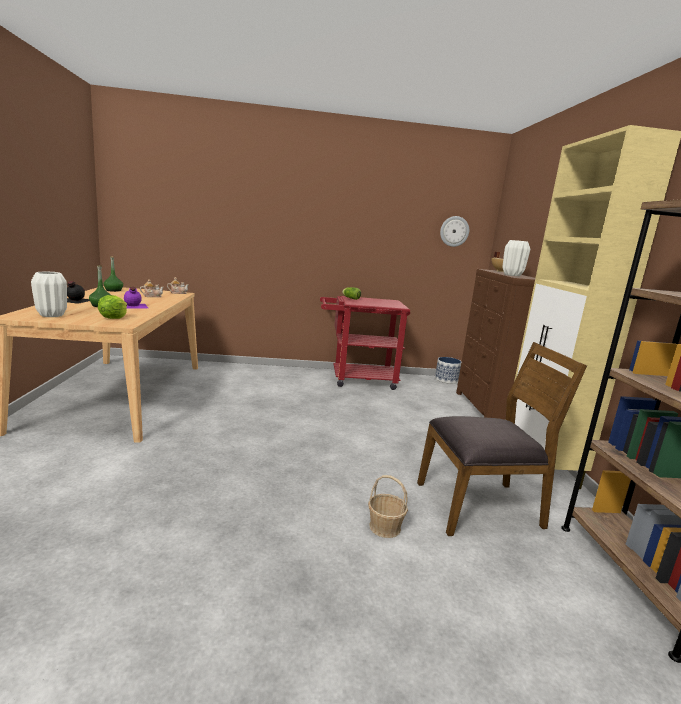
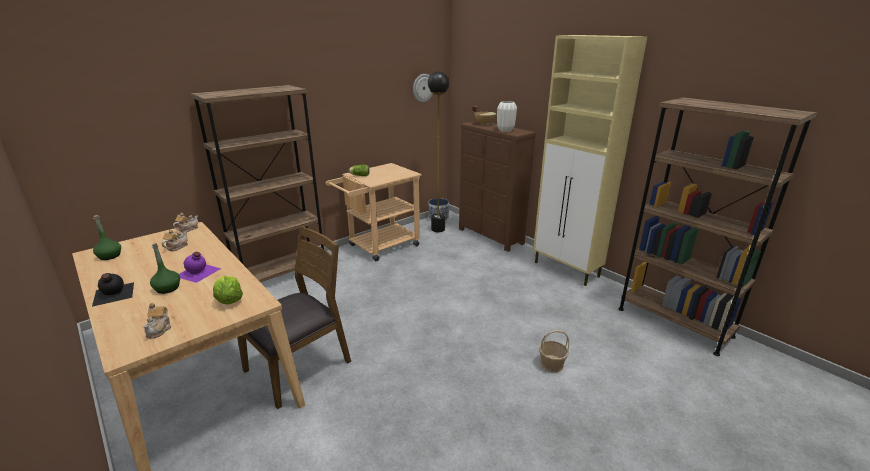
camera: 35 degrees left, 10 degrees up
white vase [31,272,67,317] -> teapot [143,303,171,338]
red cart [320,296,410,390] -> beige cart [326,163,422,261]
brown chair [417,342,587,536] -> brown chair moved to [237,226,351,409]
none -> brown bookcase [191,85,324,282]
none -> black floor lamp [428,71,450,232]

